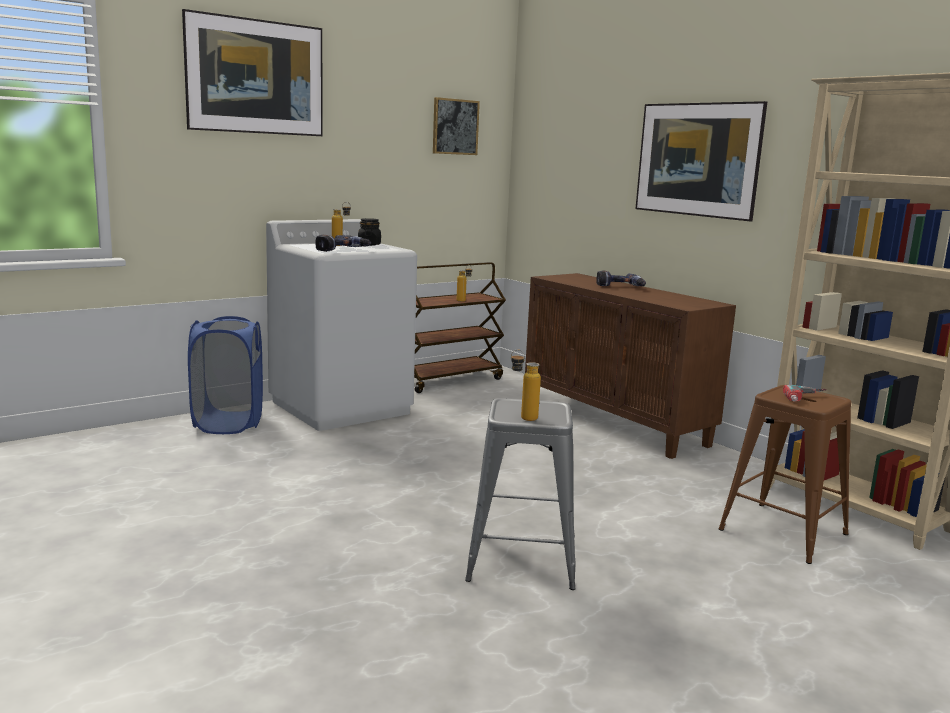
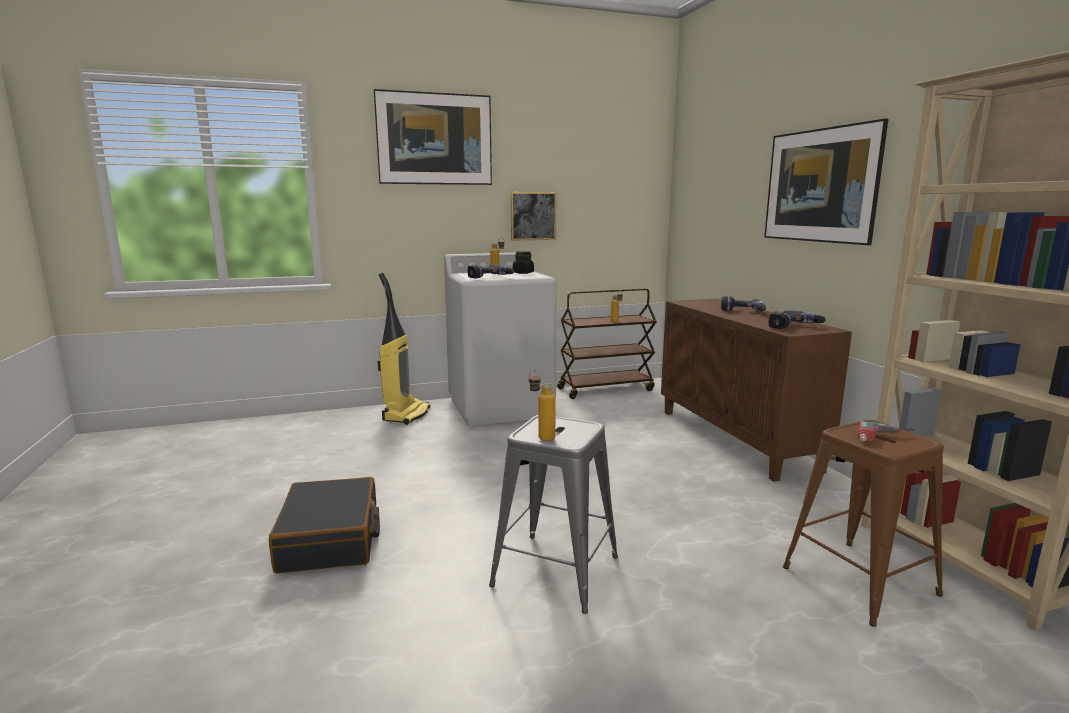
camera: 20 degrees right, 0 degrees up
blue laundry basket [188,316,263,434] -> vacuum cleaner [378,273,430,425]
picture [433,97,480,155] -> picture moved to [511,192,557,241]
none -> black suitcase [269,477,380,574]
none -> power drill [768,310,826,329]

